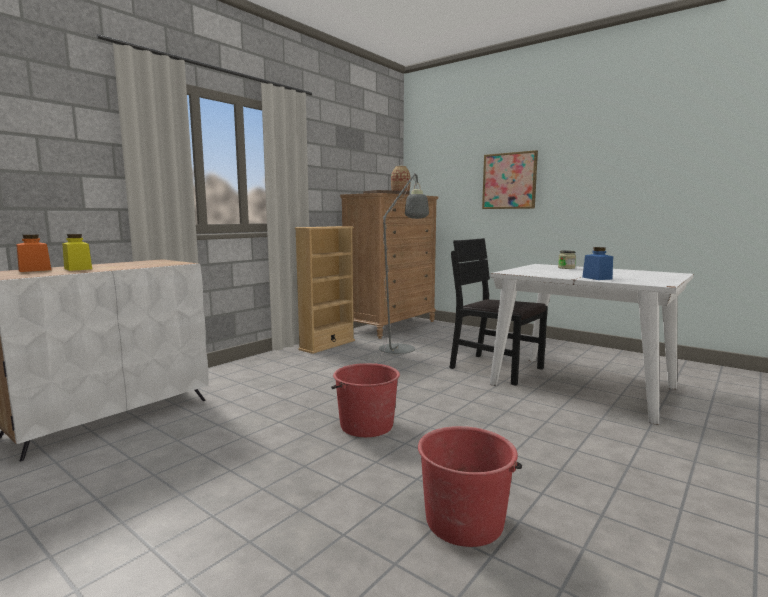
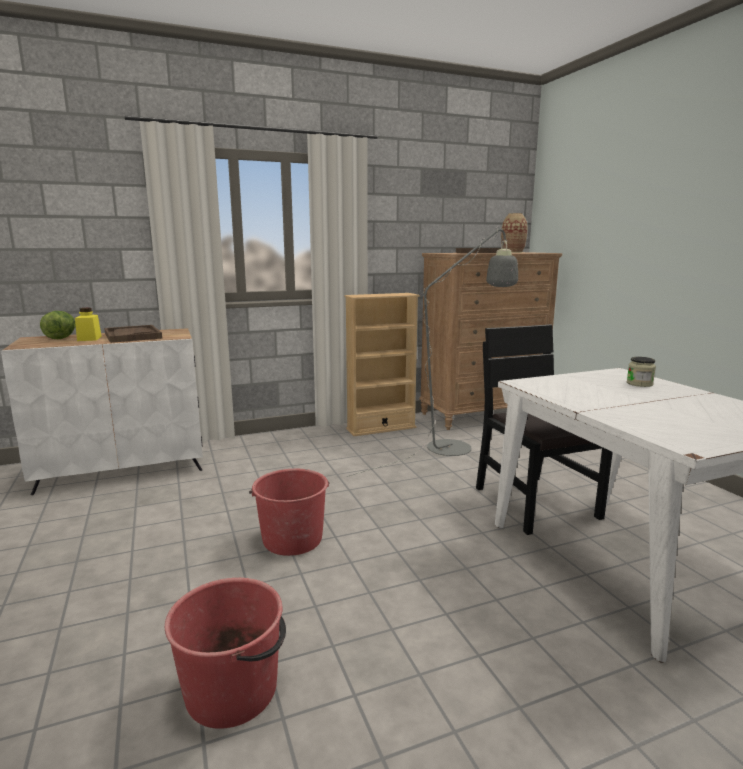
camera: 30 degrees right, 5 degrees up
orange jar [16,234,51,272] -> lettuce [40,311,75,339]
picture [482,150,538,209] -> none
blue jar [582,247,613,280] -> none
none -> brown tray [104,325,162,343]

